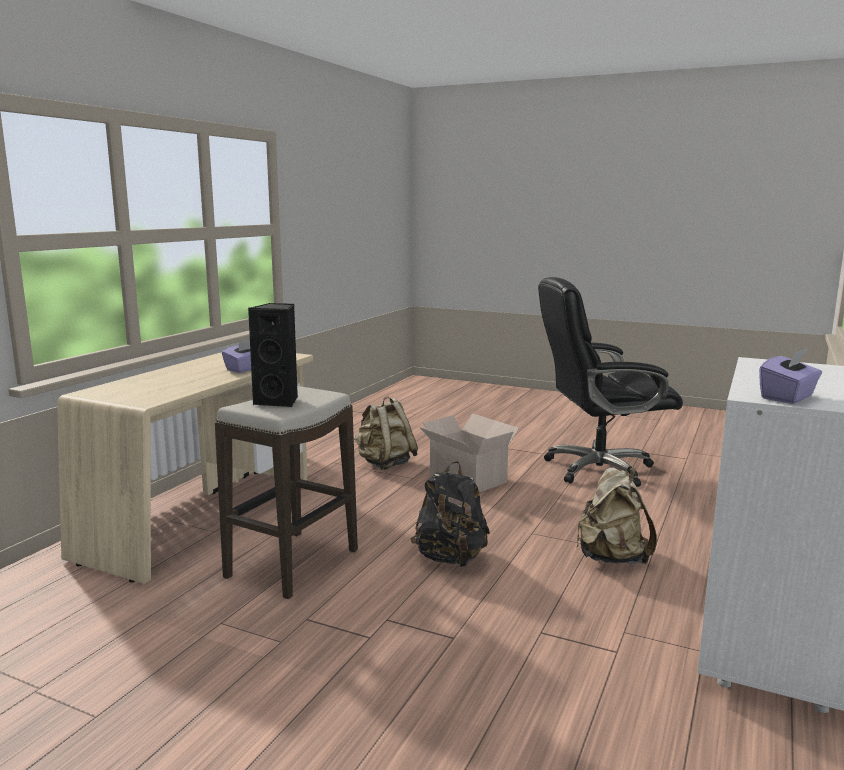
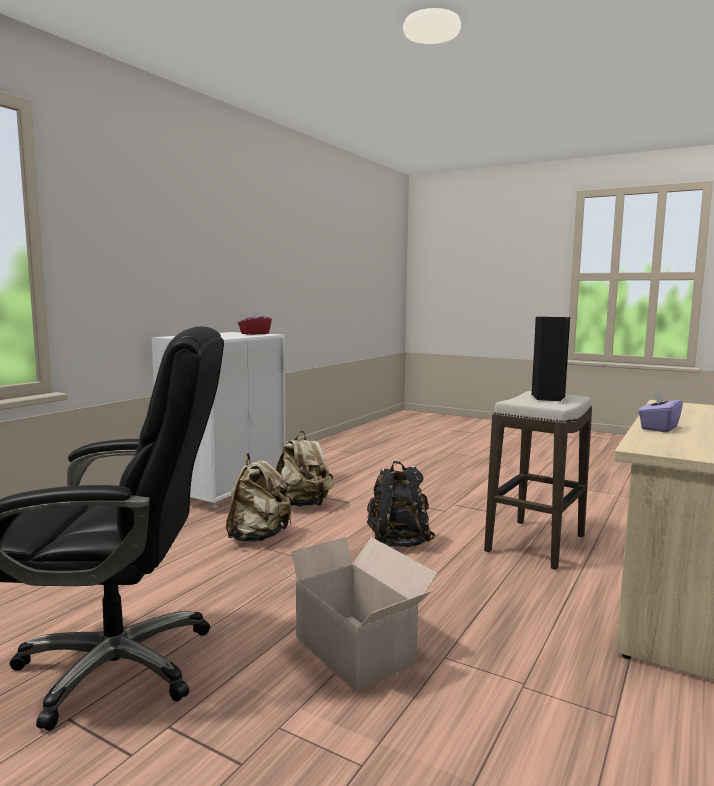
camera: 175 degrees left, 5 degrees down
beige backpack [354,397,418,470] -> beige backpack moved to [276,431,334,507]
purple tissue box [759,348,822,404] -> red tissue box [238,311,272,335]

